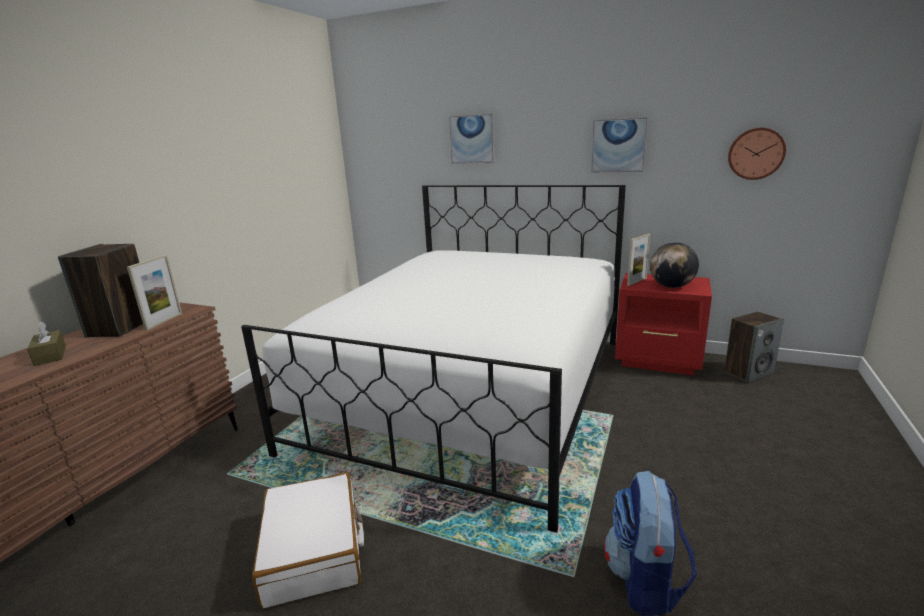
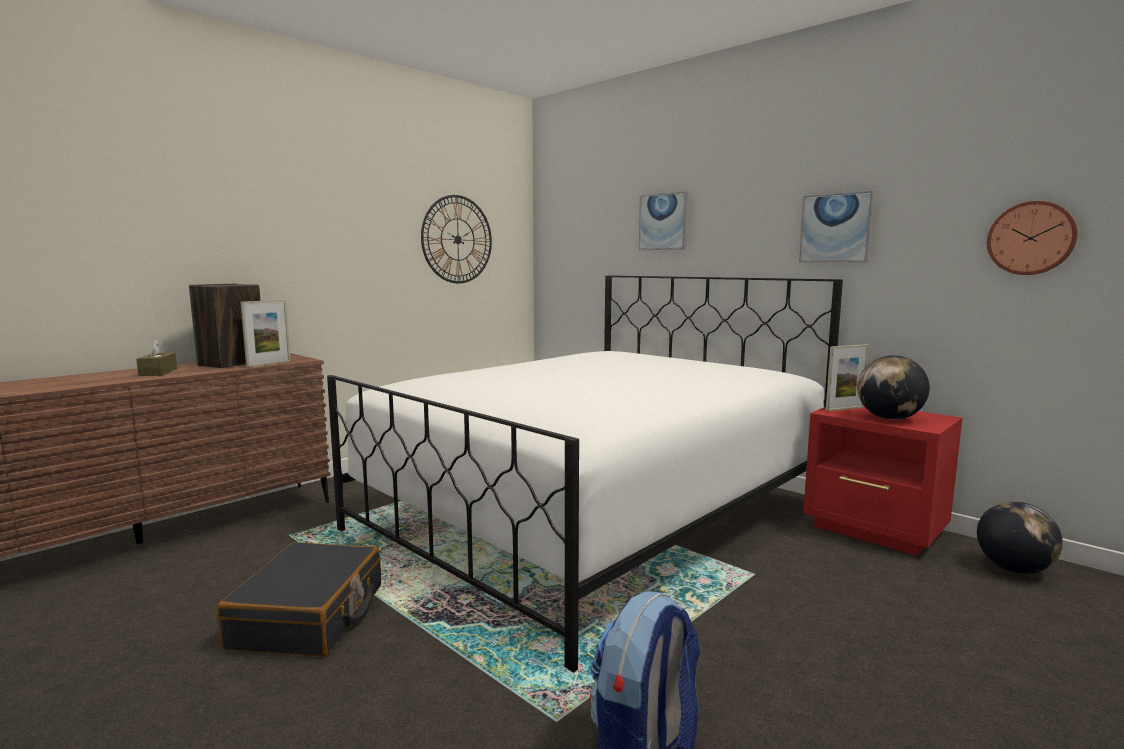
camera: 20 degrees right, 10 degrees down
white suitcase [252,473,364,608] -> black suitcase [217,542,381,657]
speaker [724,312,784,383] -> globe [977,502,1063,574]
none -> wall clock [421,195,492,283]

